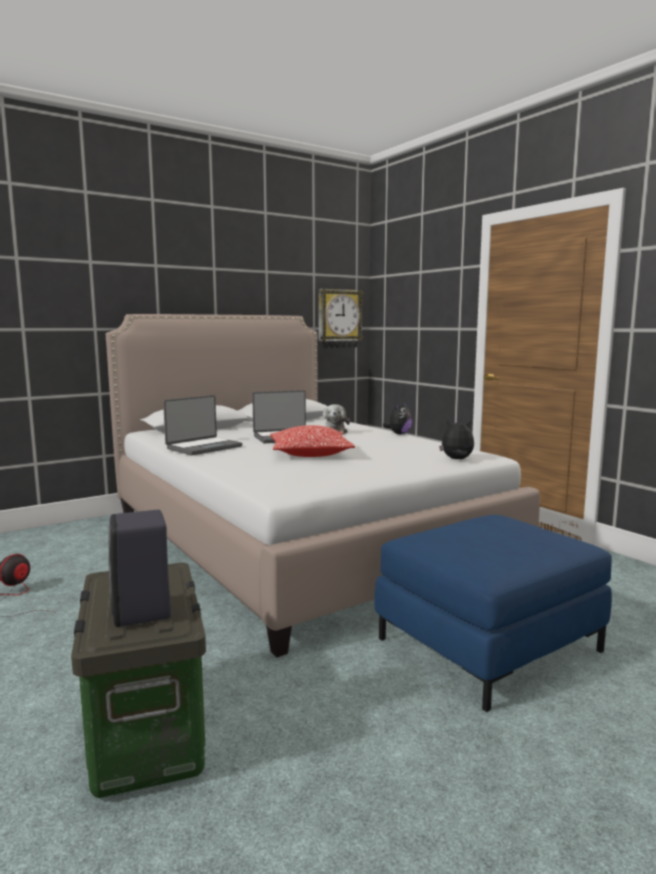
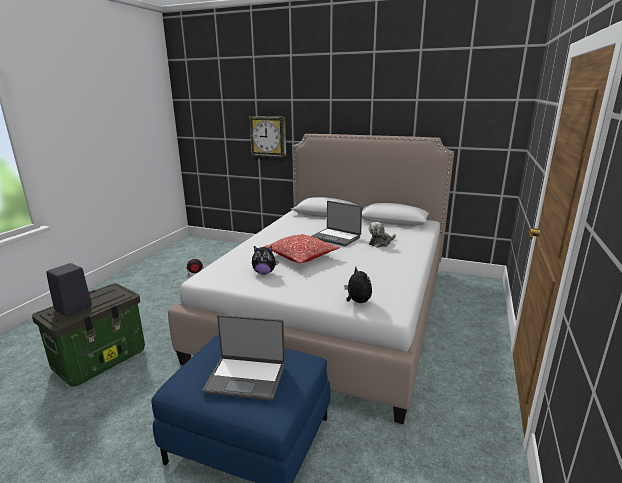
camera: 55 degrees right, 10 degrees up
laptop [163,395,242,455] -> laptop moved to [203,315,285,401]
wall clock [319,288,364,348] -> wall clock moved to [248,116,286,162]
plush toy [383,402,412,435] -> plush toy moved to [252,246,278,275]

